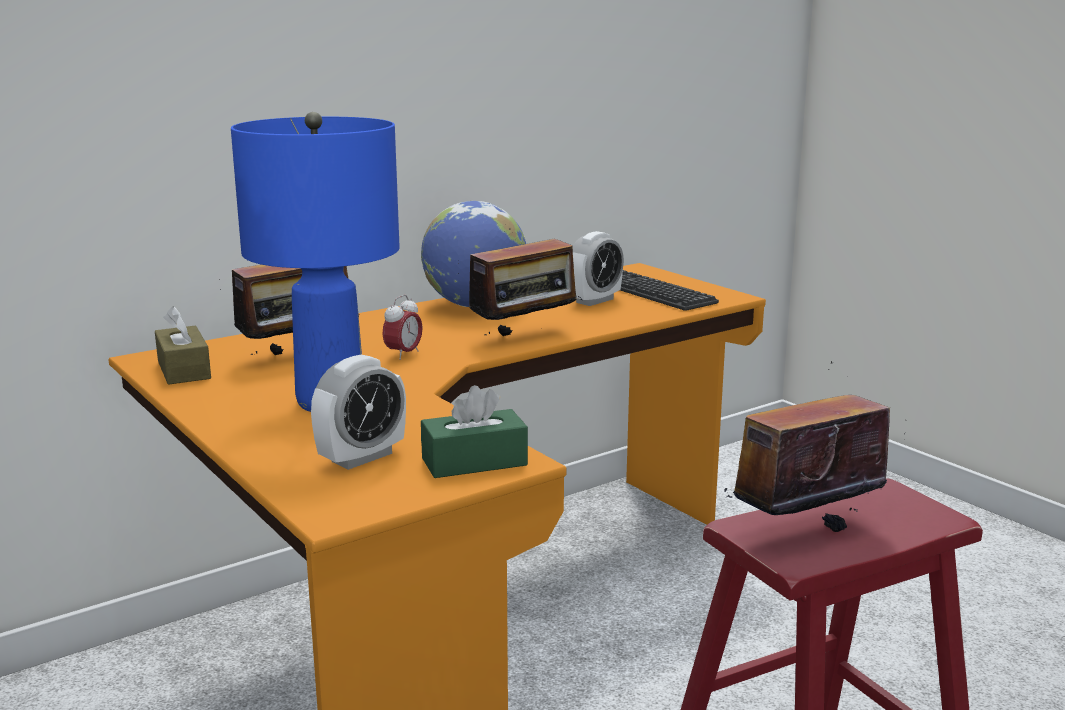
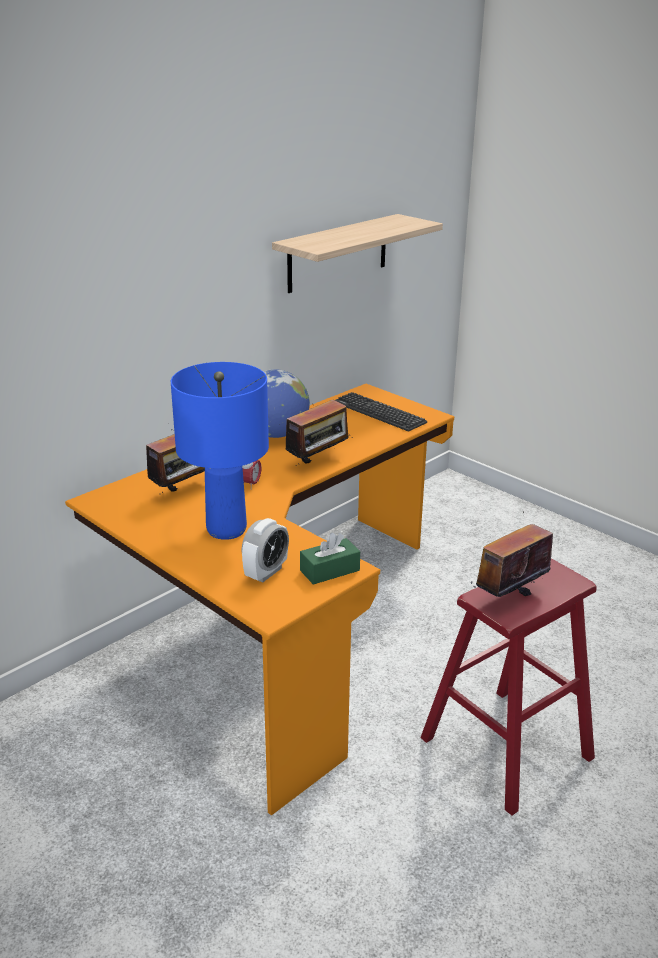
camera: 10 degrees left, 10 degrees up
brown tissue box [155,306,211,385] -> none
alarm clock [572,231,624,306] -> none
none -> shelf [272,214,443,293]

